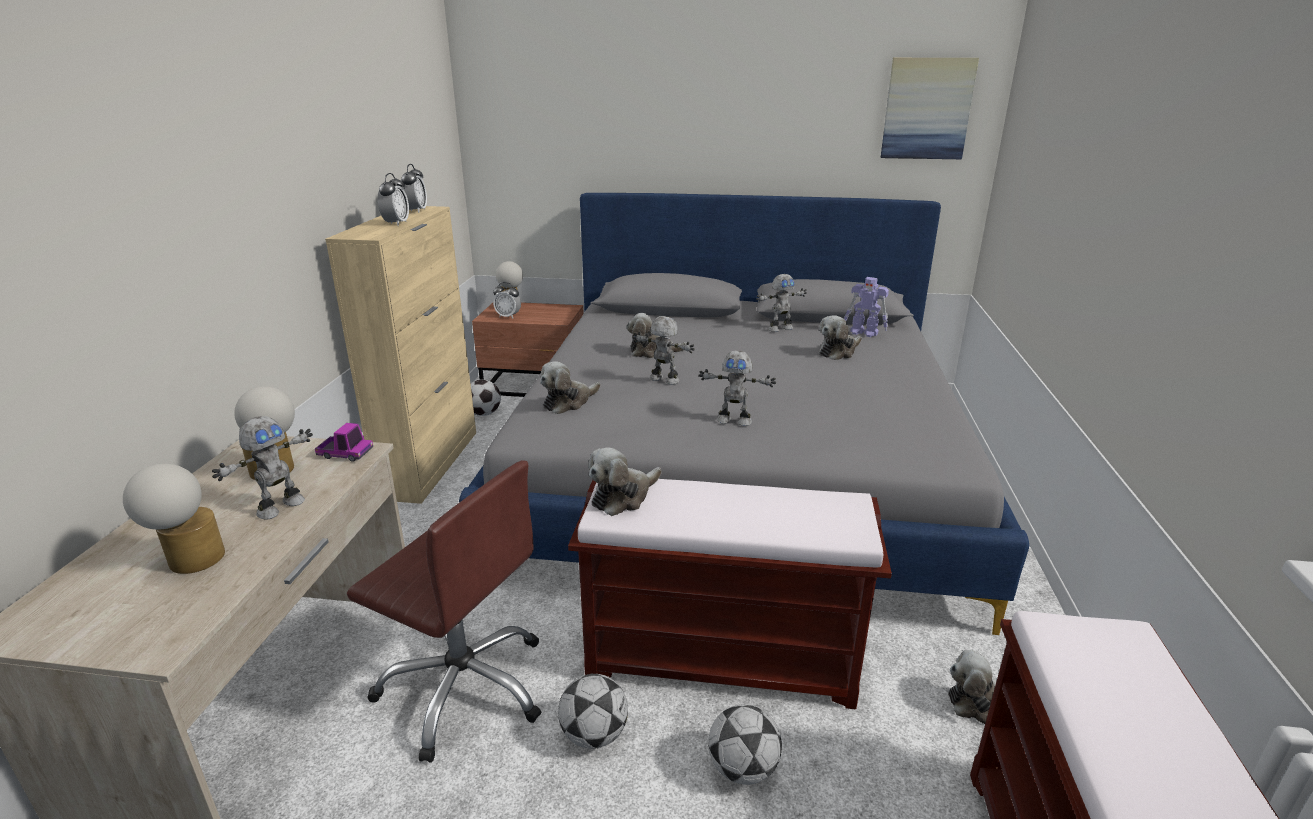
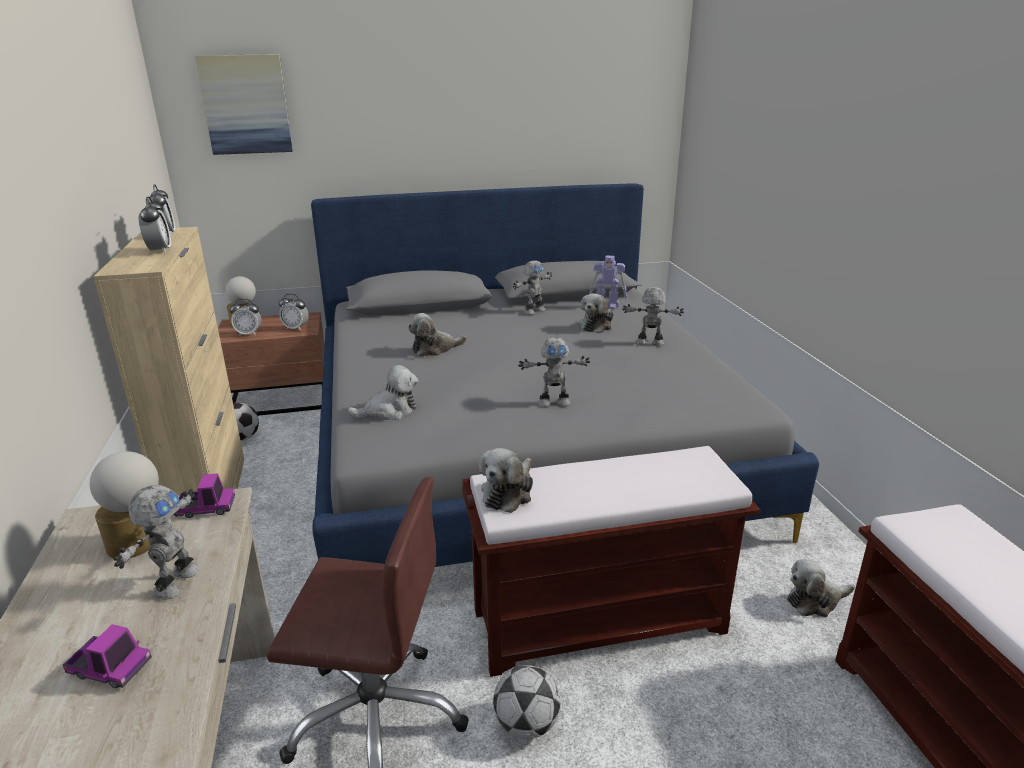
camera: 20 degrees left, 0 degrees up
table lamp [123,464,225,574] -> toy truck [63,624,152,688]
plush toy [540,361,601,414] -> plush toy turned 135 degrees counterclockwise [347,365,418,420]
toy robot [633,316,695,385] -> toy robot moved to [622,287,684,346]
football [708,704,782,785] -> none
picture [881,58,979,159] -> picture moved to [195,54,293,155]
none -> alarm clock [279,294,309,331]

